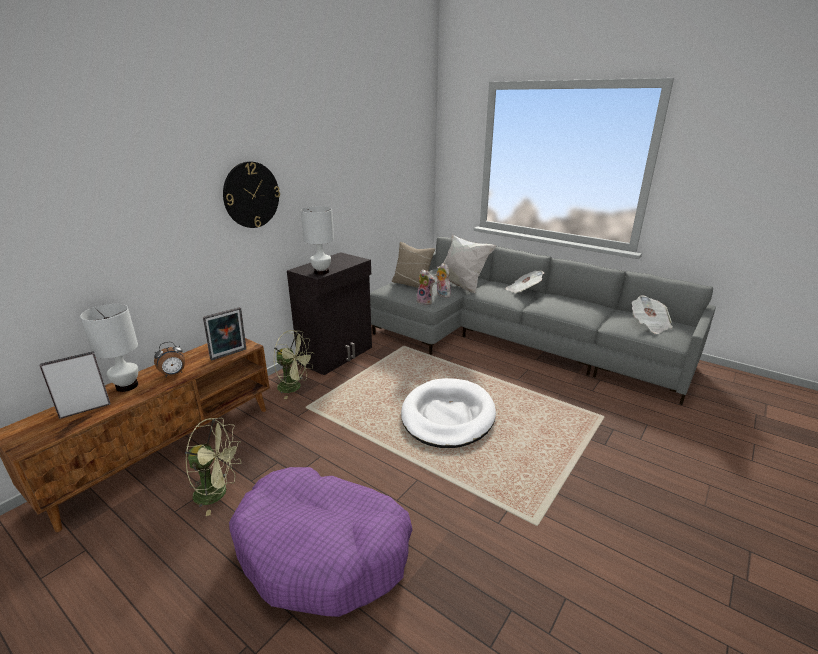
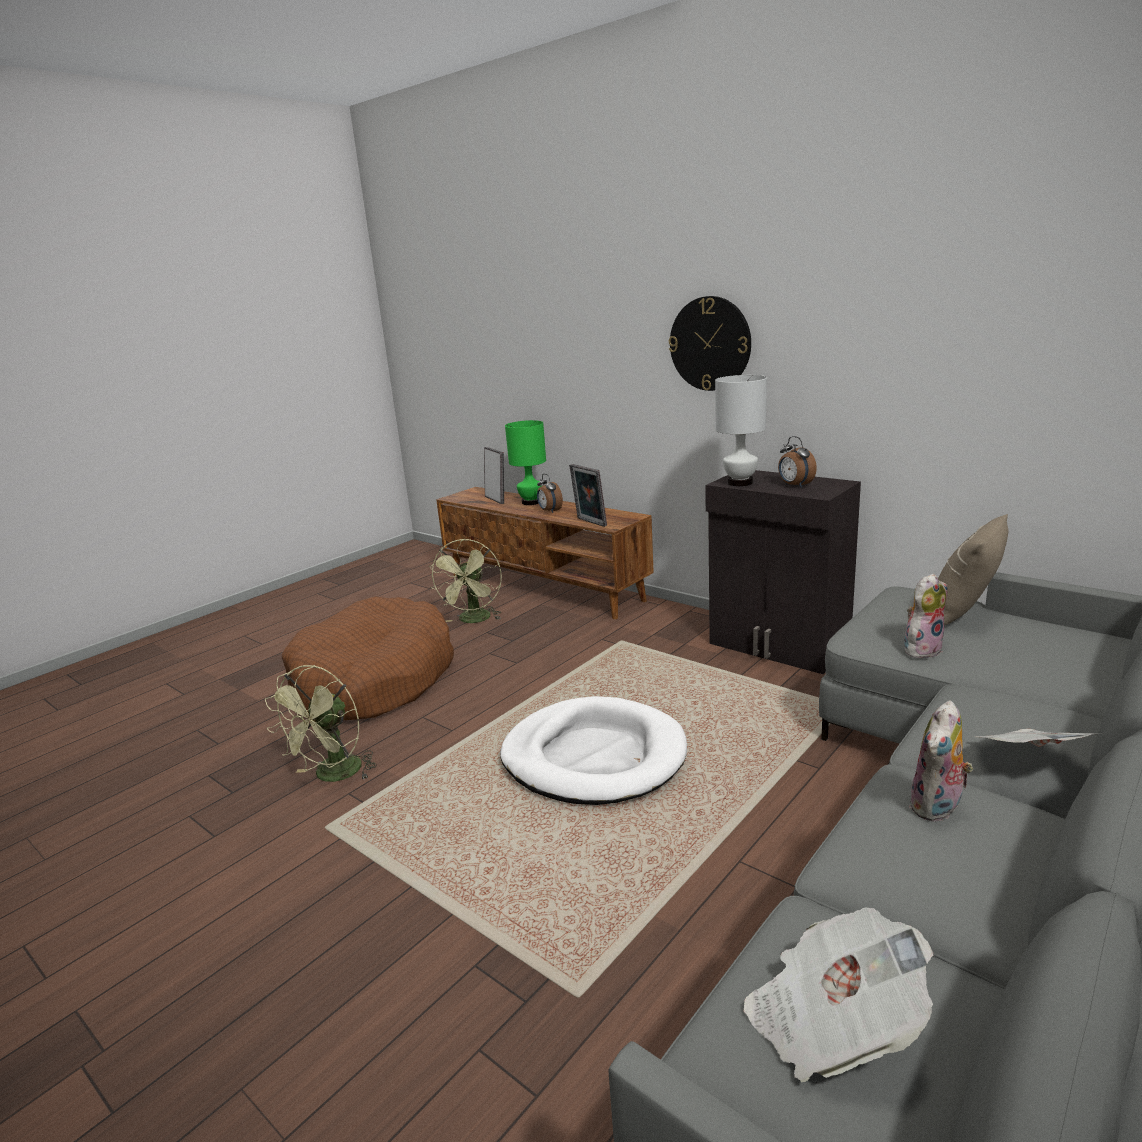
camera: 95 degrees right, 5 degrees down
white table lamp [80,304,138,392] -> green table lamp [505,420,546,505]
purple dog bed [229,467,413,617] -> brown dog bed [282,596,454,720]
green fan [274,330,314,399] -> green fan moved to [265,665,377,782]
plush toy [416,270,435,305] -> plush toy moved to [909,700,973,822]
white pillow [433,233,496,293] -> none
none -> alarm clock [778,436,817,488]

